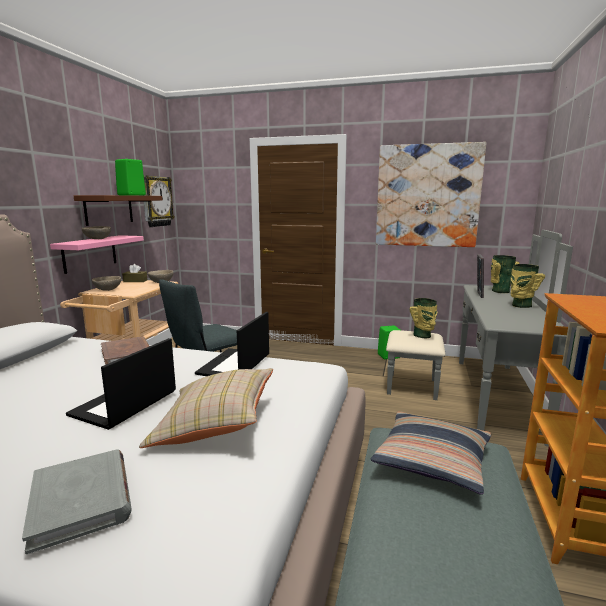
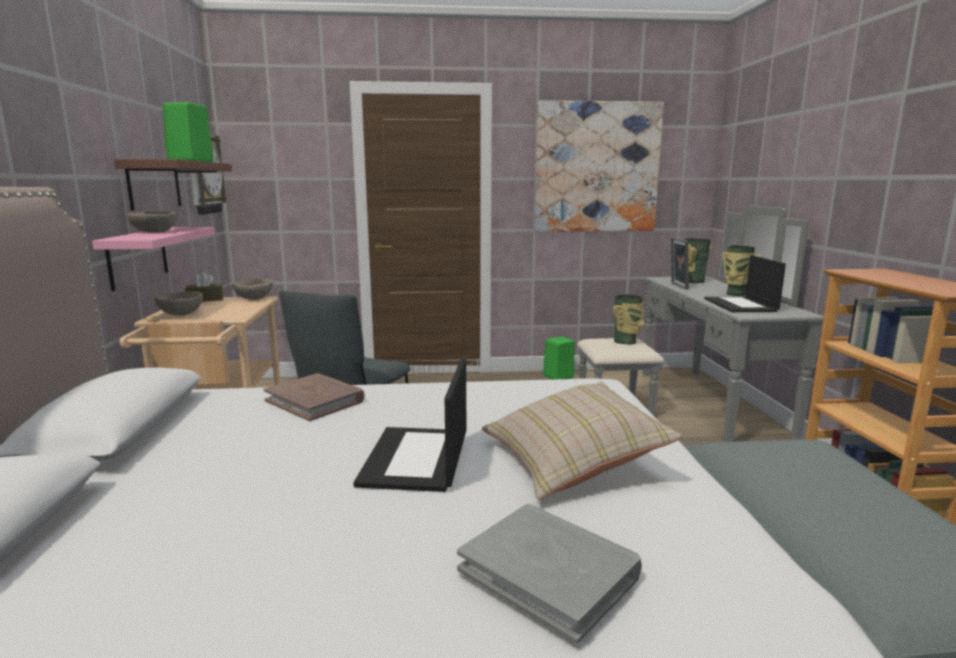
camera: 20 degrees left, 0 degrees up
laptop [195,312,269,376] -> laptop moved to [704,255,786,312]
pillow [371,411,491,495] -> none

